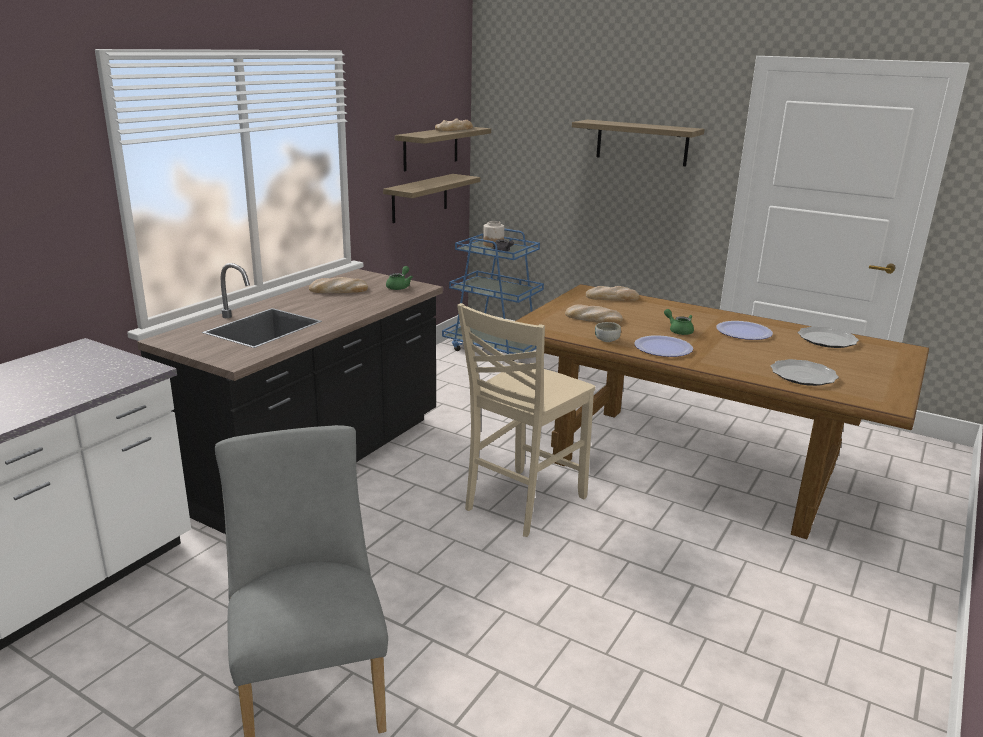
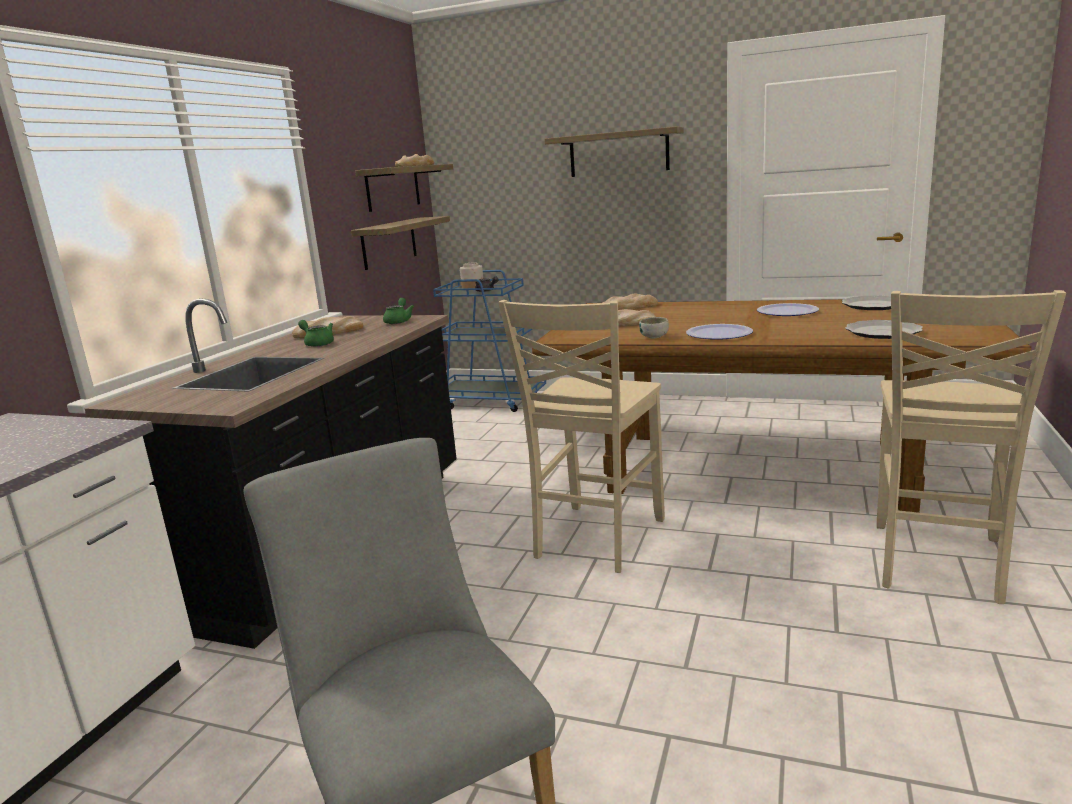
camera: 10 degrees left, 5 degrees down
green teapot [664,309,694,335] -> green teapot moved to [298,320,334,347]
none -> beige chair [877,290,1066,604]

